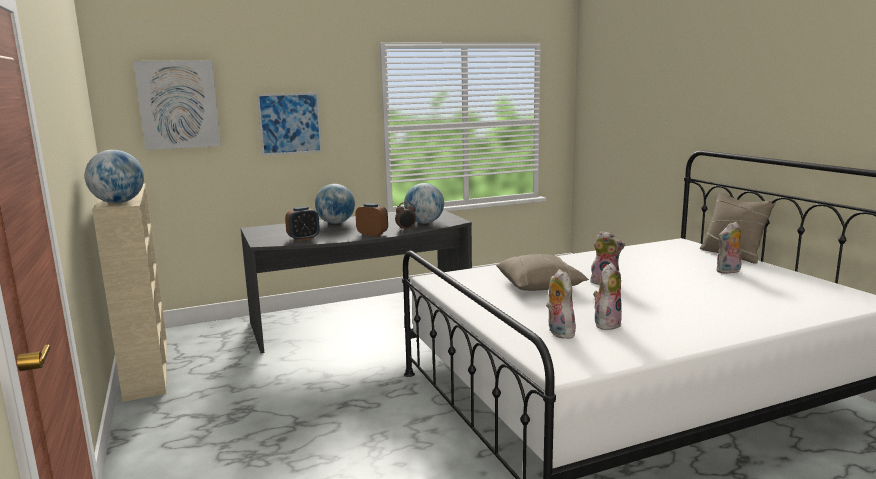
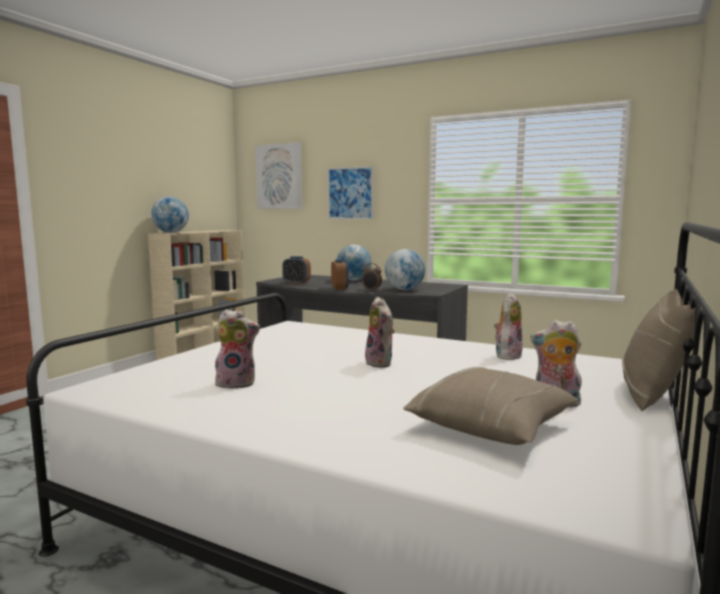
camera: 50 degrees right, 5 degrees down
beige pillow [496,254,589,291] -> beige pillow moved to [403,367,578,445]
plush toy [546,269,576,339] -> plush toy moved to [494,293,522,360]

